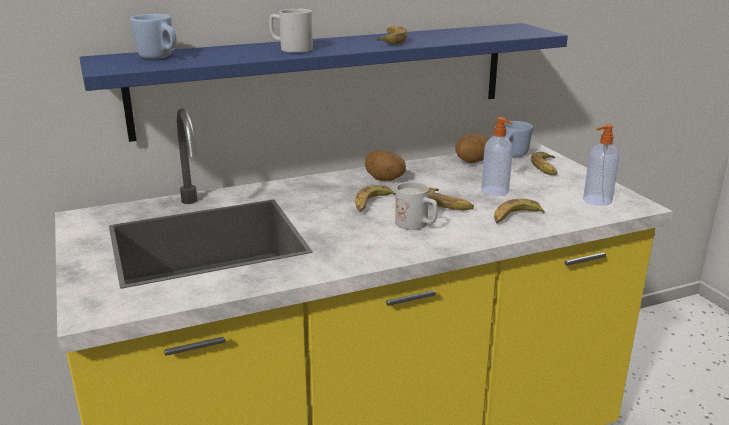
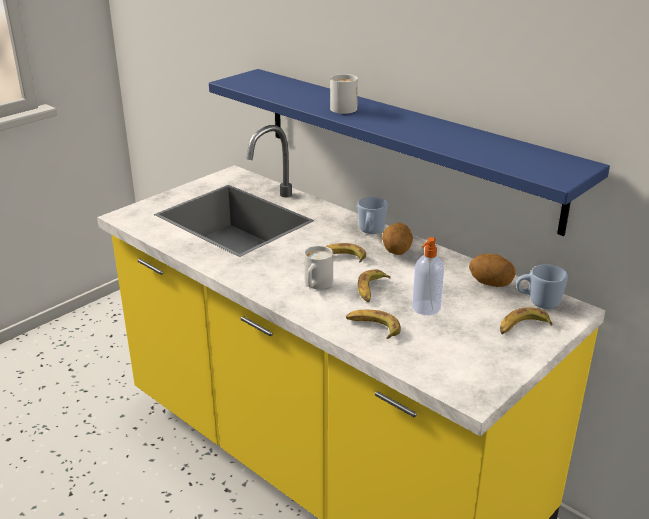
camera: 65 degrees right, 5 degrees up
blue mug [130,14,177,59] -> blue mug moved to [357,197,388,234]
banana [376,26,407,44] -> none
soap dispenser [583,124,619,206] -> none

